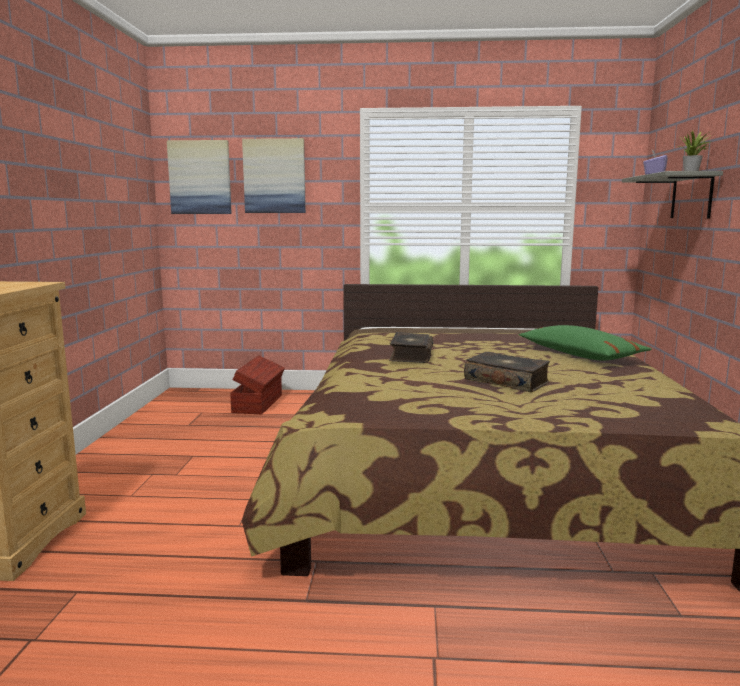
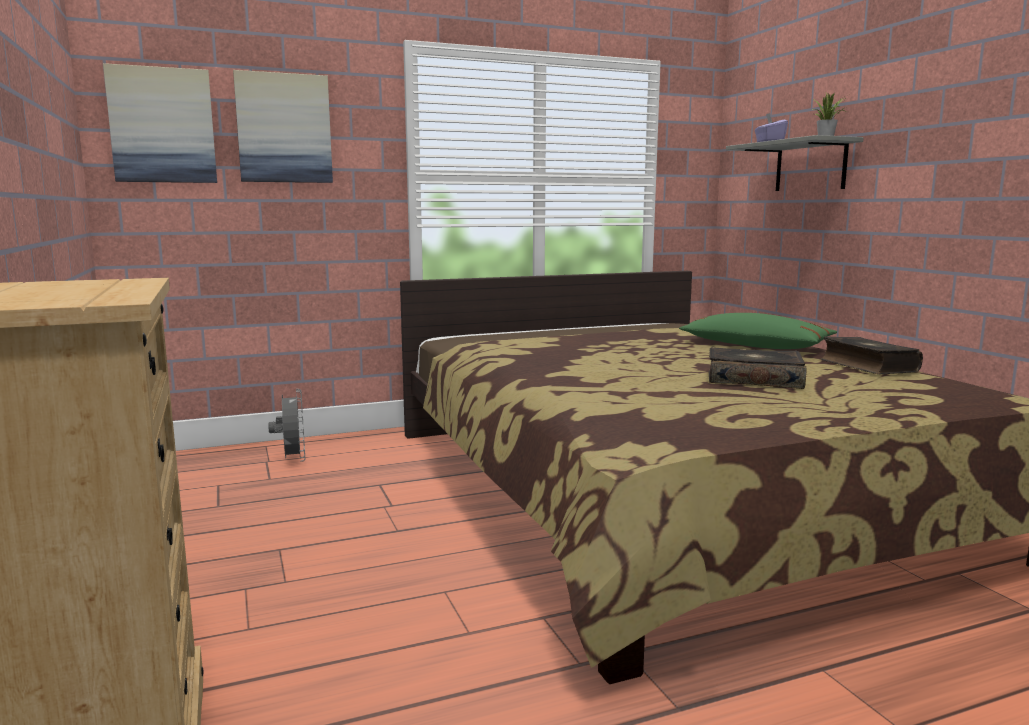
camera: 25 degrees left, 0 degrees up
brown storage box [230,355,285,414] -> grey fan [268,389,305,462]
book [389,332,433,363] -> book moved to [821,337,923,374]

